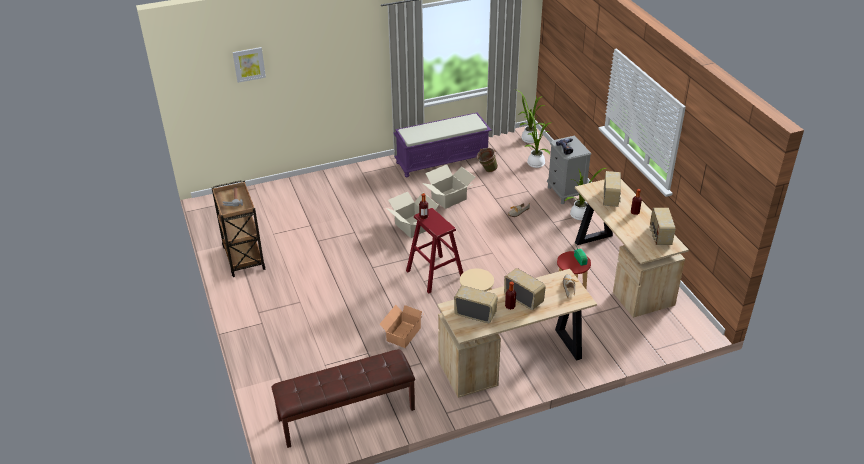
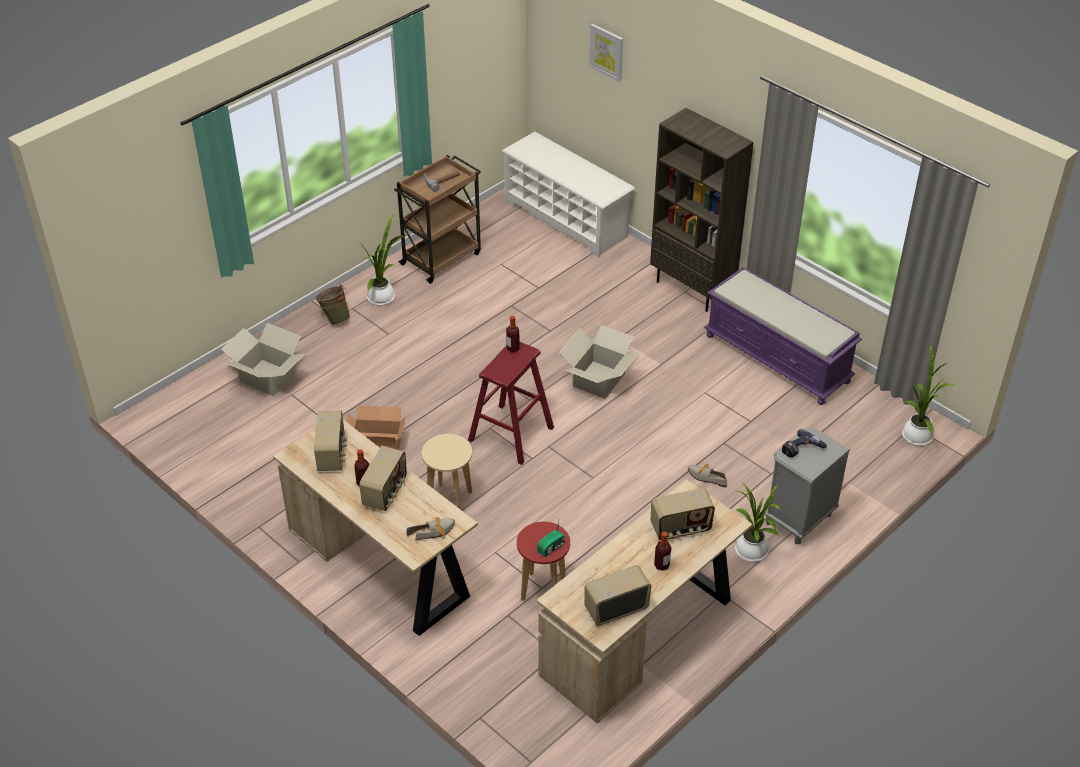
camera: 65 degrees right, 5 degrees up
brown bench [271,349,415,448] -> none
cardboard box [422,165,475,209] -> cardboard box moved to [221,323,306,396]
green bucket [477,148,498,172] -> green bucket moved to [316,284,350,325]
potted plant [524,109,552,168] -> potted plant moved to [357,215,406,306]
none -> white shoe rack [502,132,635,258]
none -> brown bookcase [650,108,754,312]

